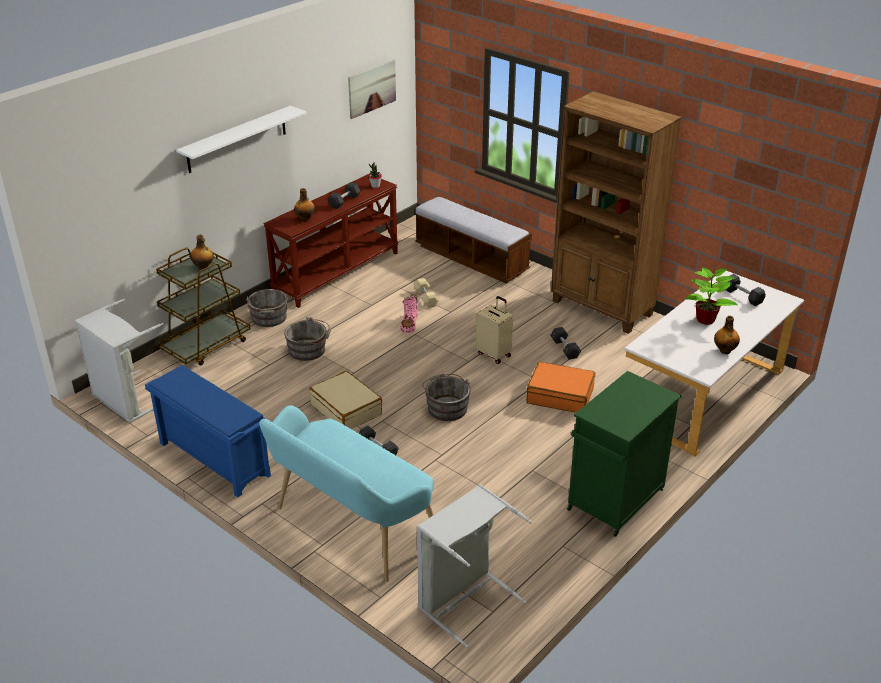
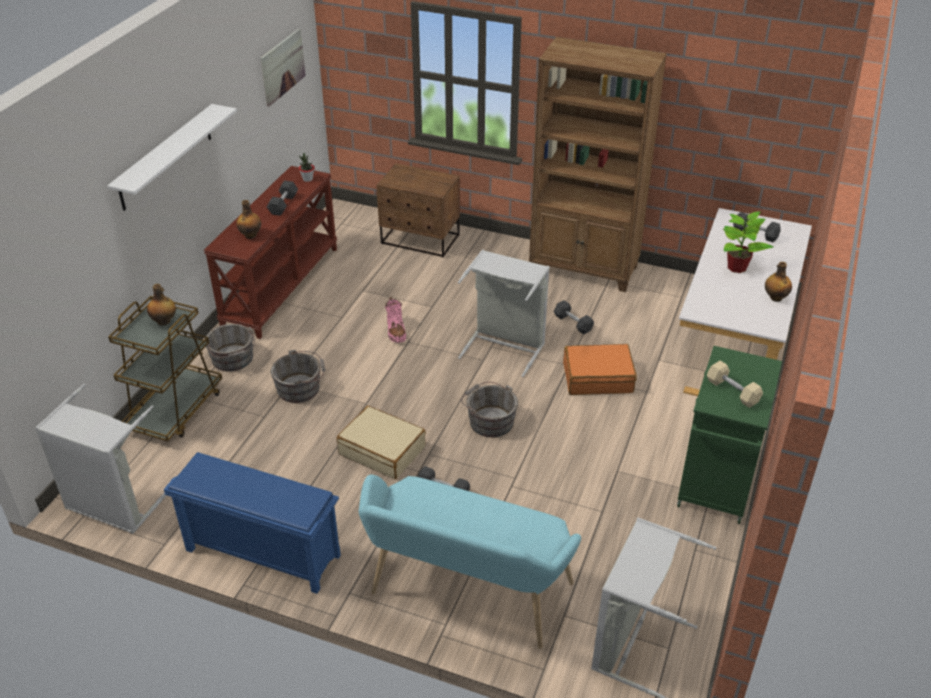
camera: 20 degrees left, 5 degrees up
beige dumbbell [414,278,439,308] -> beige dumbbell moved to [707,361,763,408]
bench [415,196,532,283] -> brown nightstand [376,163,460,258]
beige suitcase [476,296,513,364] -> grey laundry basket [458,250,550,377]

